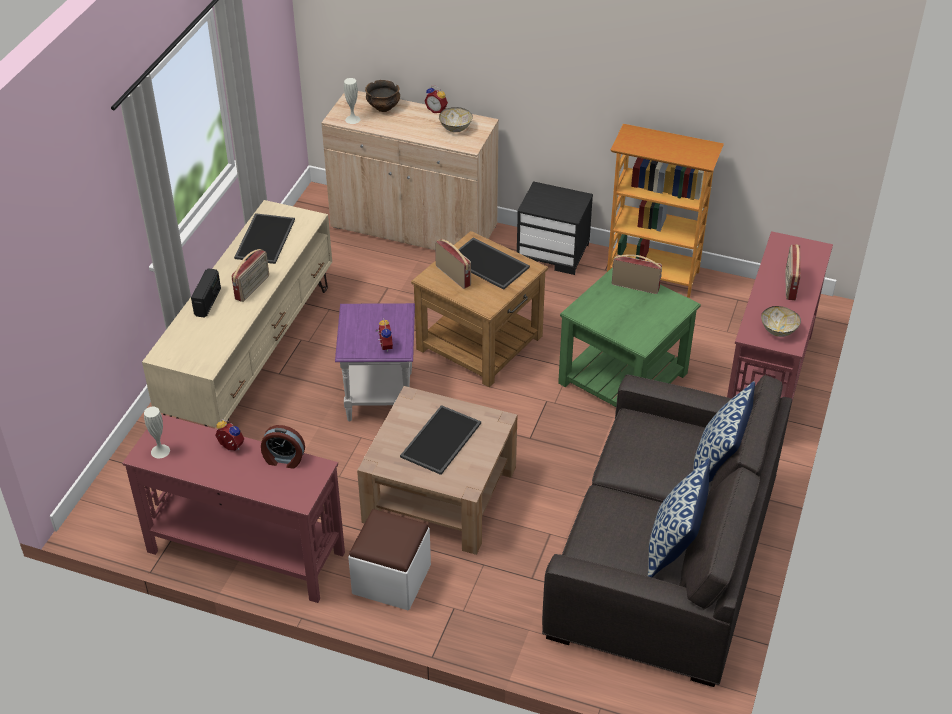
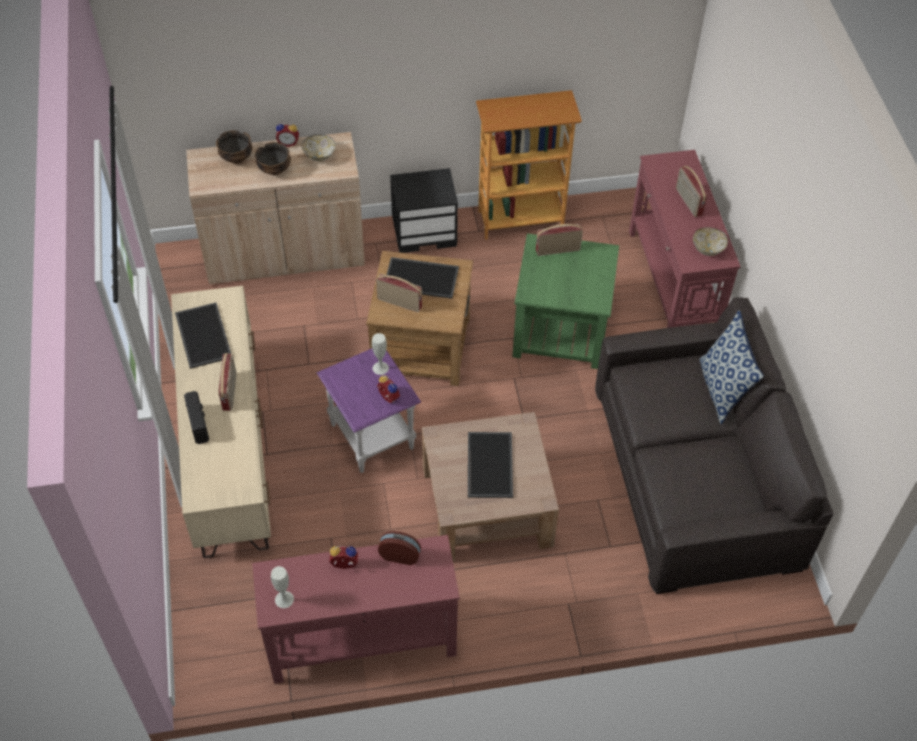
camera: 30 degrees left, 10 degrees up
alarm clock [261,425,305,469] -> alarm clock turned 150 degrees counterclockwise [378,531,421,565]
white vase [344,78,360,124] -> white vase moved to [372,333,389,375]
white ottoman [348,509,431,610] -> none
pillow [648,458,710,578] -> none
none -> bowl [255,142,291,175]

